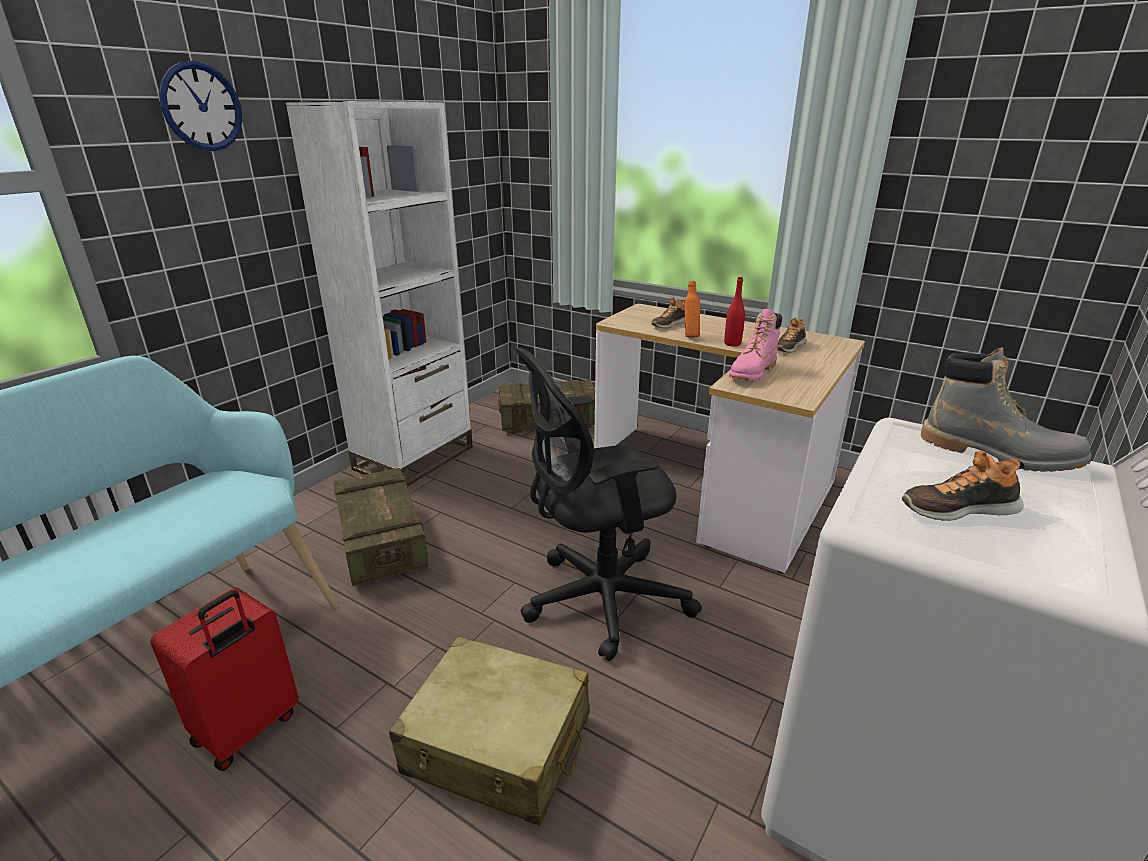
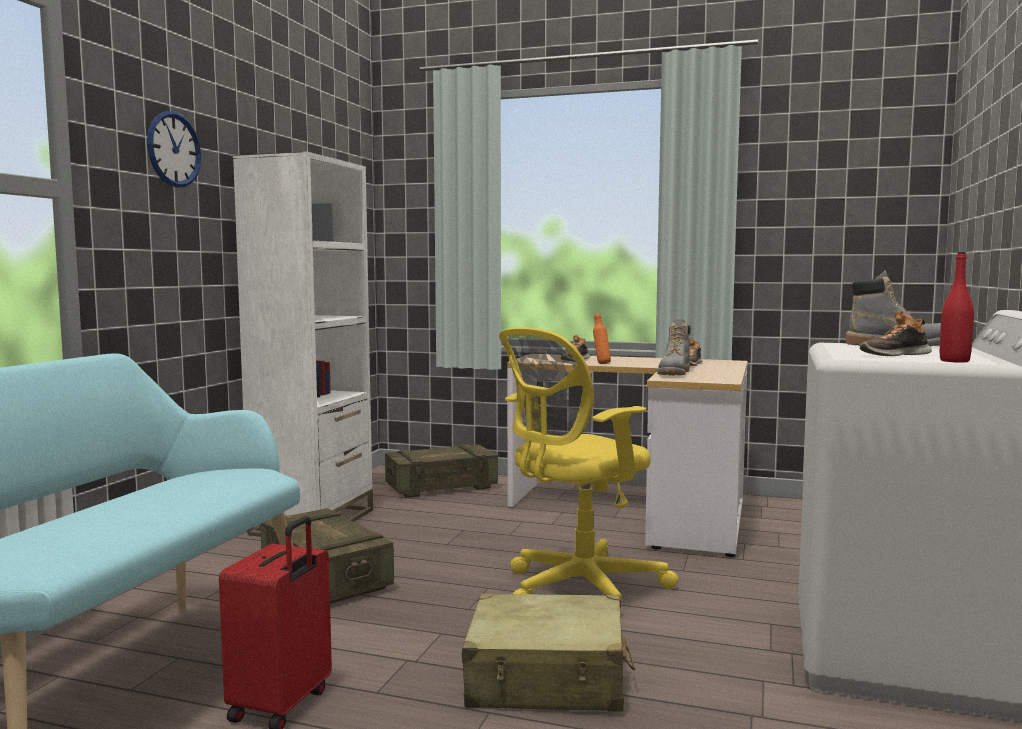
camera: 15 degrees left, 20 degrees down
black office chair [515,347,702,661] -> yellow office chair [499,327,679,600]
red bottle [724,277,745,347] -> red bottle moved to [940,252,974,363]
pink boot [729,309,782,381] -> grey boot [657,318,691,375]

